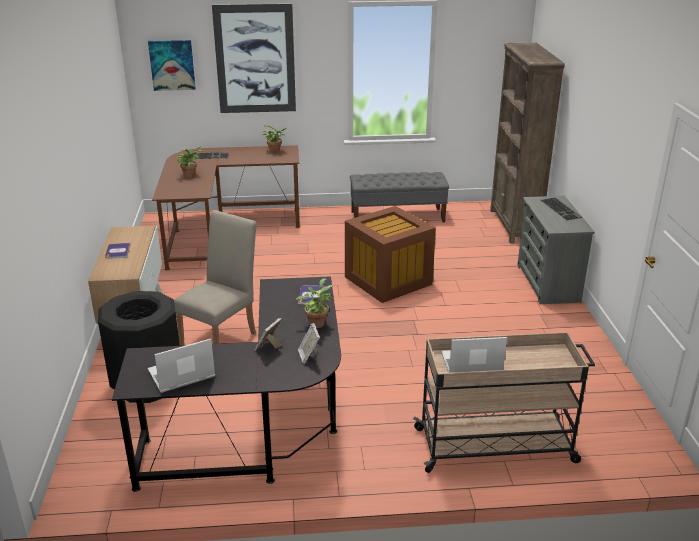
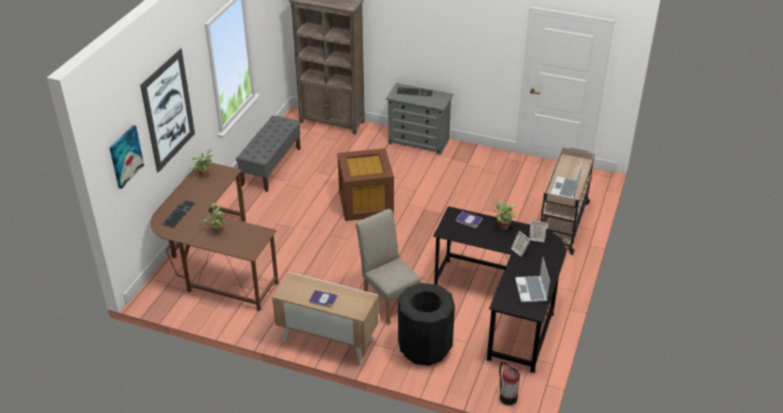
camera: 65 degrees left, 10 degrees up
none -> fire extinguisher [499,362,521,405]

